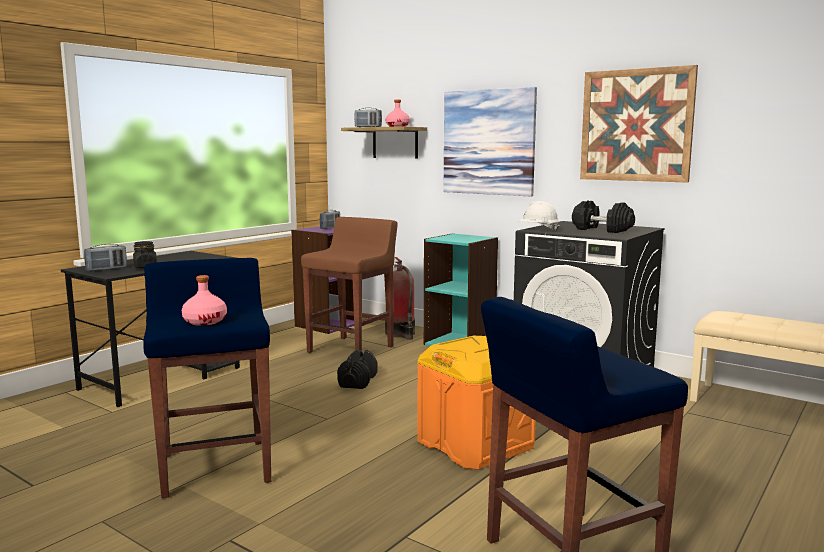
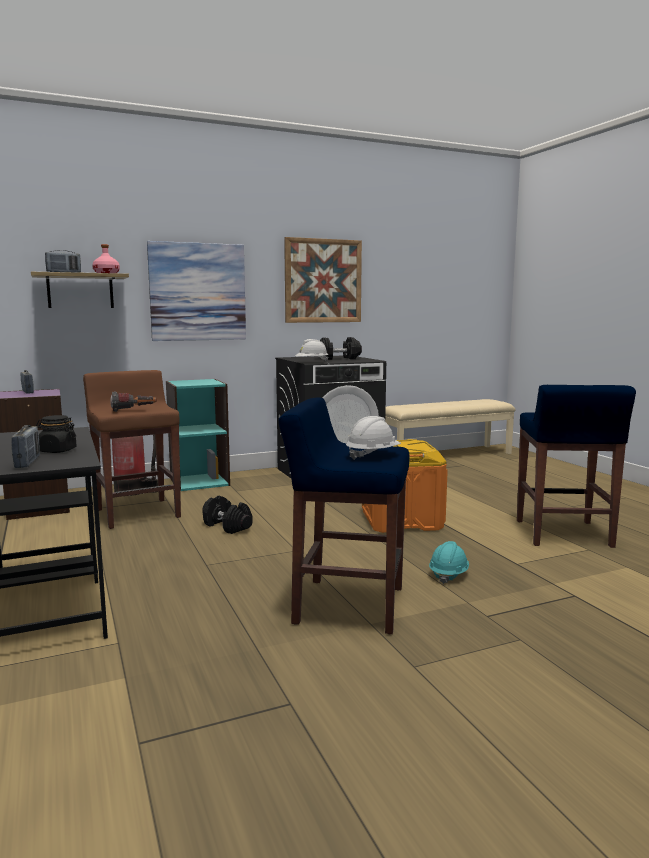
camera: 60 degrees left, 0 degrees up
pink bottle [182,275,227,326] -> white hard hat [346,416,401,460]
none -> flashlight [110,391,157,412]
none -> turquoise hard hat [429,541,469,584]

